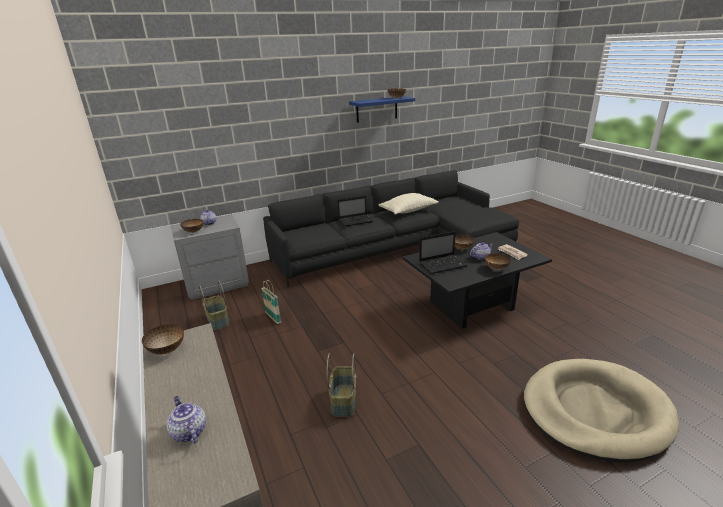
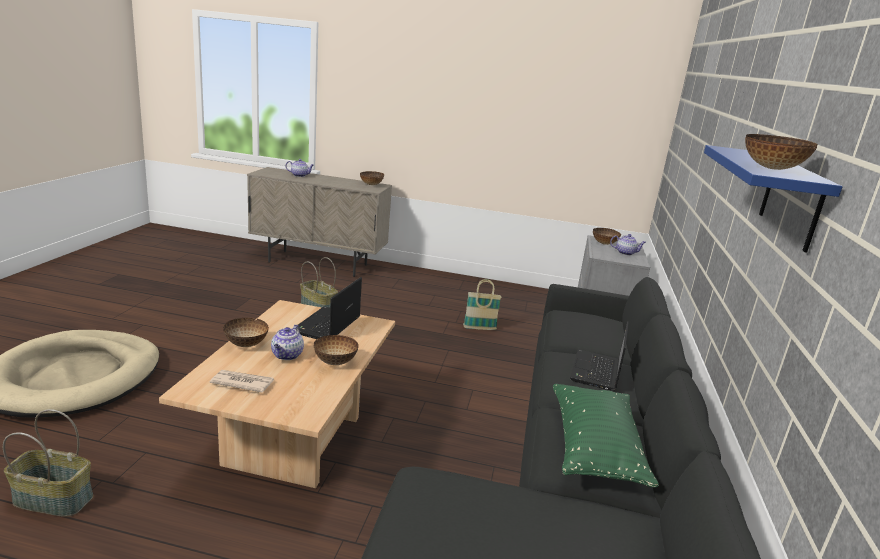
camera: 125 degrees right, 5 degrees down
basket [199,280,229,330] -> basket moved to [3,409,94,517]
beige pillow [378,193,439,214] -> green pillow [553,384,659,487]
black coffee table [403,232,552,329] -> beige coffee table [159,300,395,488]

